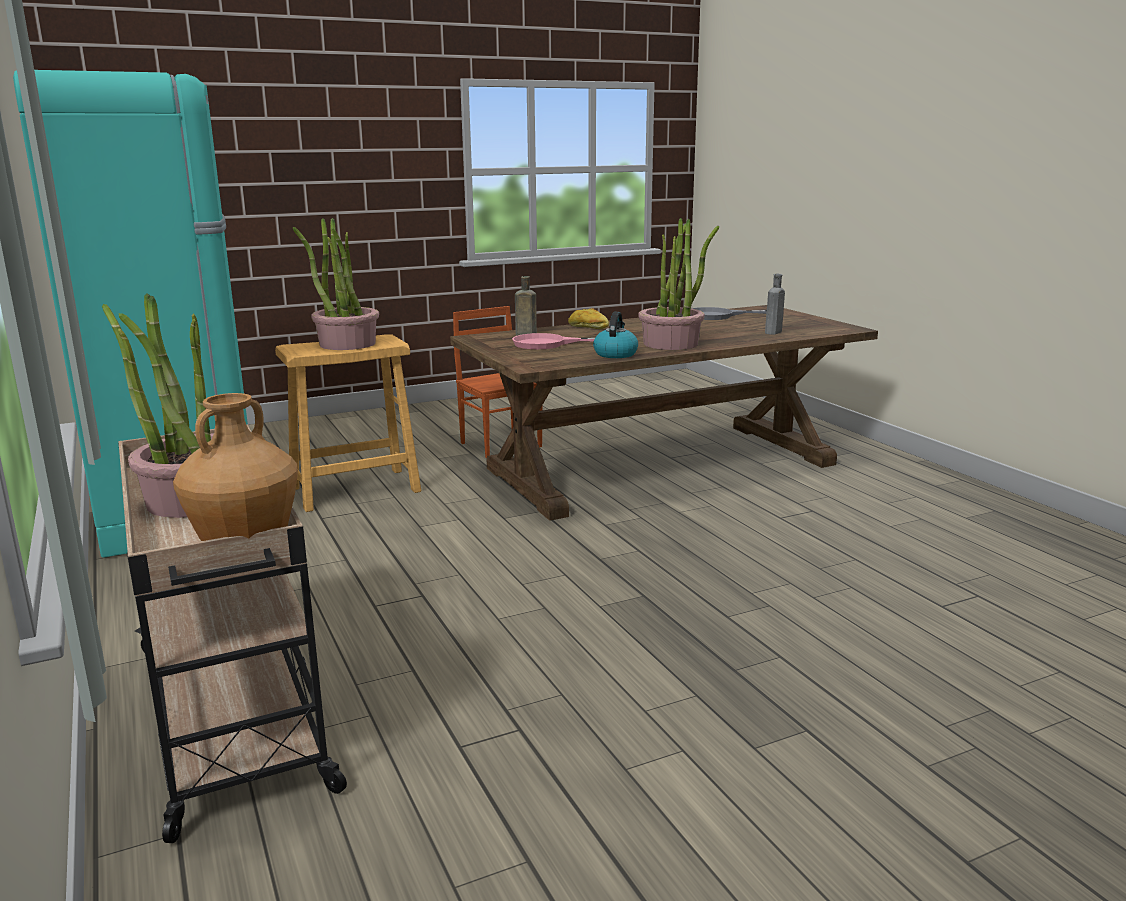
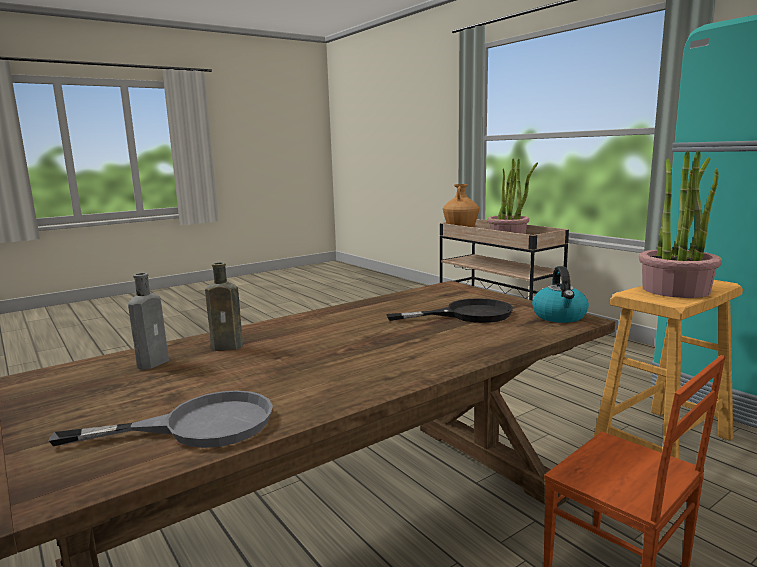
camera: 170 degrees right, 5 degrees down
pink frying pan [512,333,595,349] -> black frying pan [386,298,513,323]
brown bottle [515,276,537,336] -> brown bottle moved to [205,262,243,351]
bread [568,308,609,329] -> none
kettle [593,312,638,358] -> kettle moved to [532,266,589,323]
potted plant [638,218,719,350] -> none

